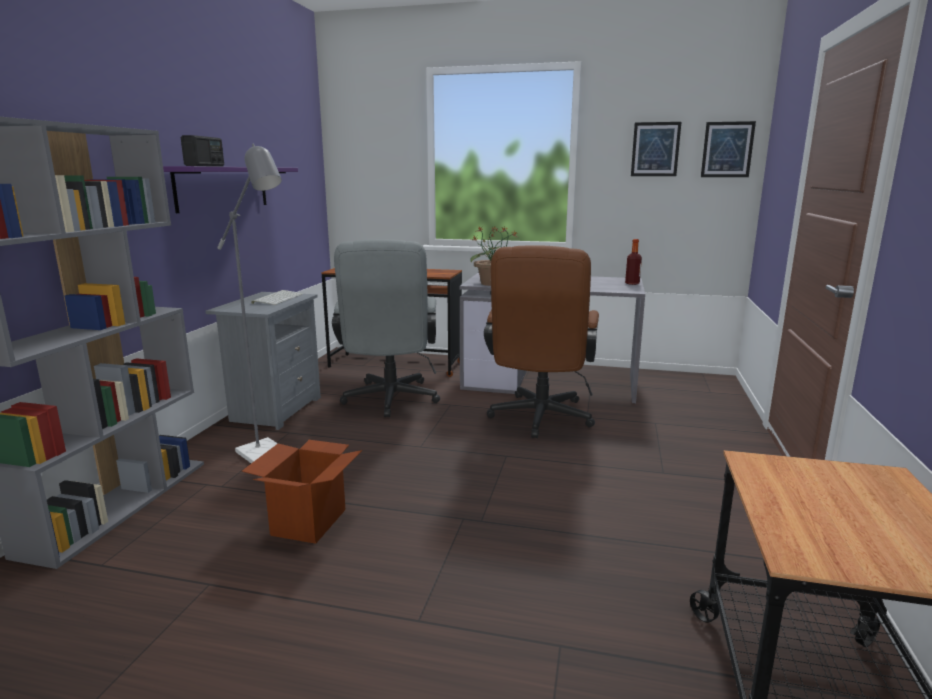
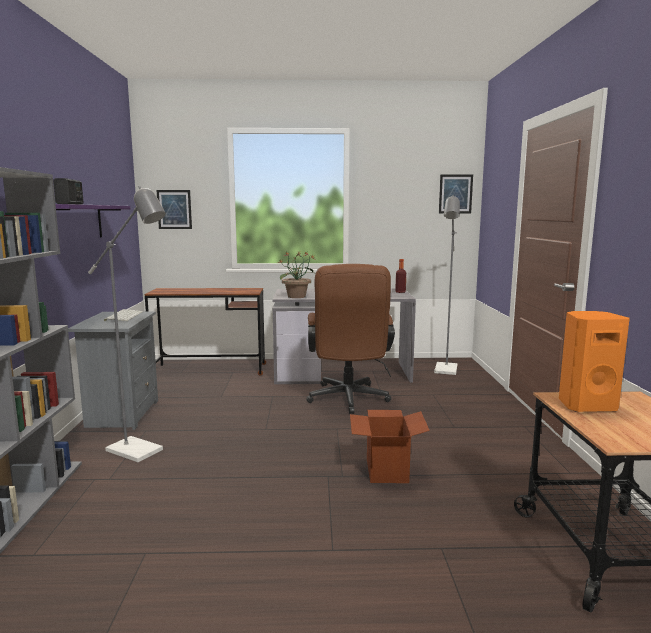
camera: 15 degrees left, 5 degrees down
cardboard box [242,440,362,544] -> cardboard box moved to [350,410,430,483]
grey office chair [332,239,440,417] -> none
picture [631,122,681,176] -> picture moved to [156,190,192,229]
none -> grey floor lamp [434,195,460,375]
none -> orange speaker [559,311,630,412]

